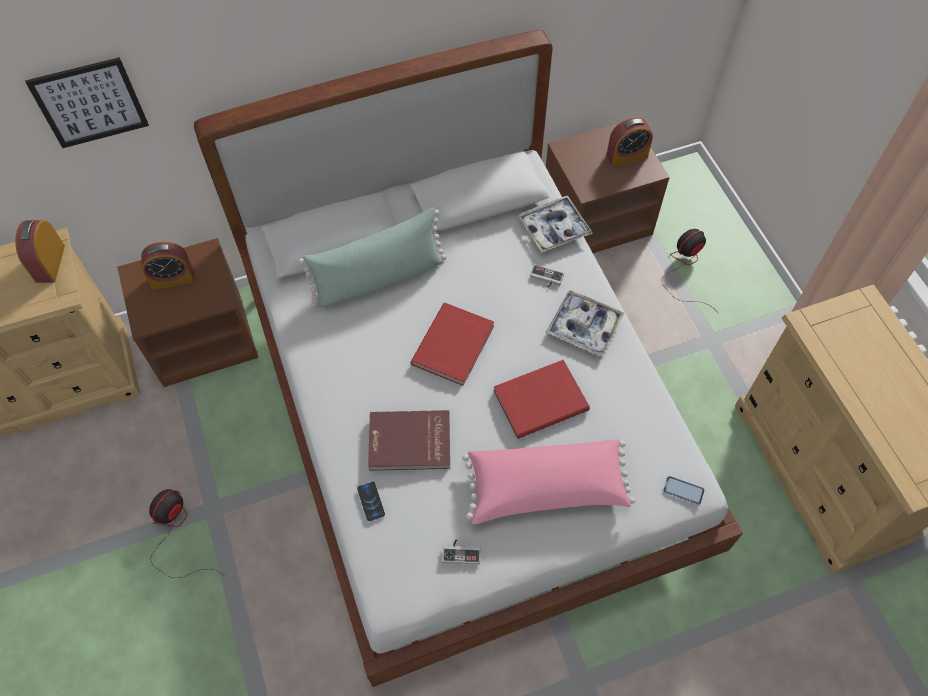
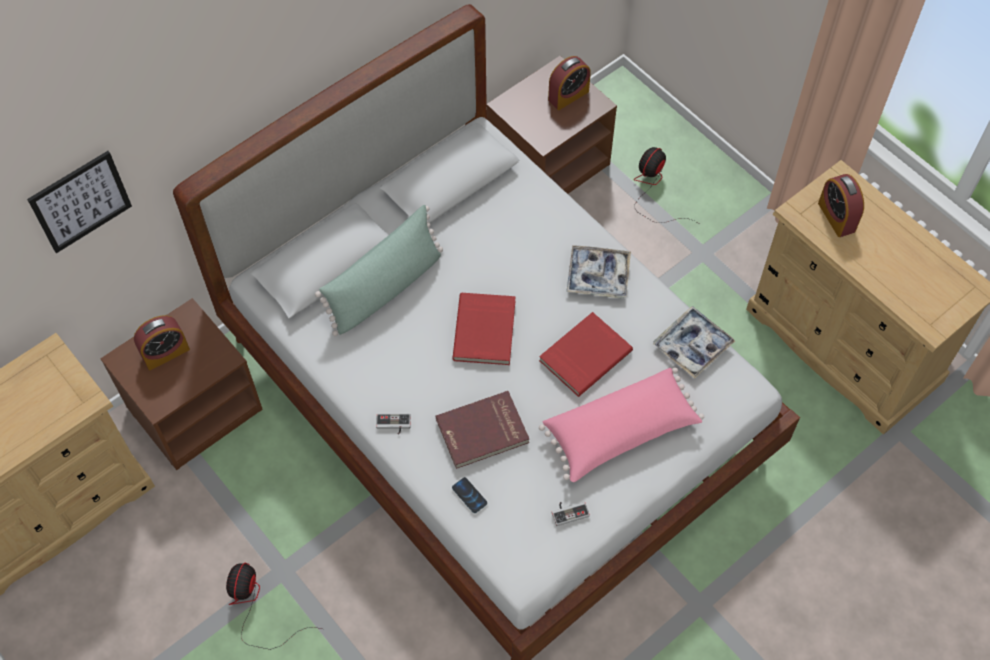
camera: 20 degrees left, 0 degrees up
alarm clock [15,220,65,283] -> alarm clock moved to [818,174,864,237]
tray [519,196,593,252] -> tray moved to [653,306,735,378]
game controller [530,265,564,287] -> game controller moved to [376,414,411,435]
phone [663,476,705,505] -> none

